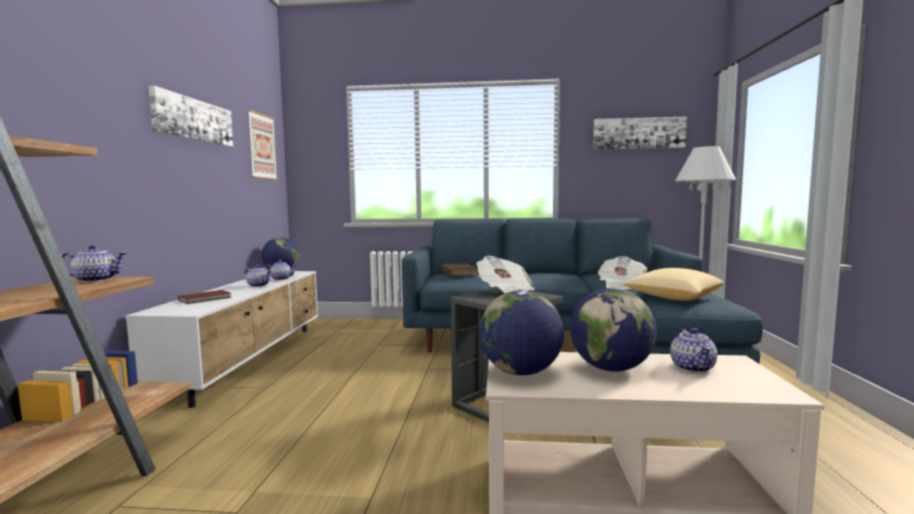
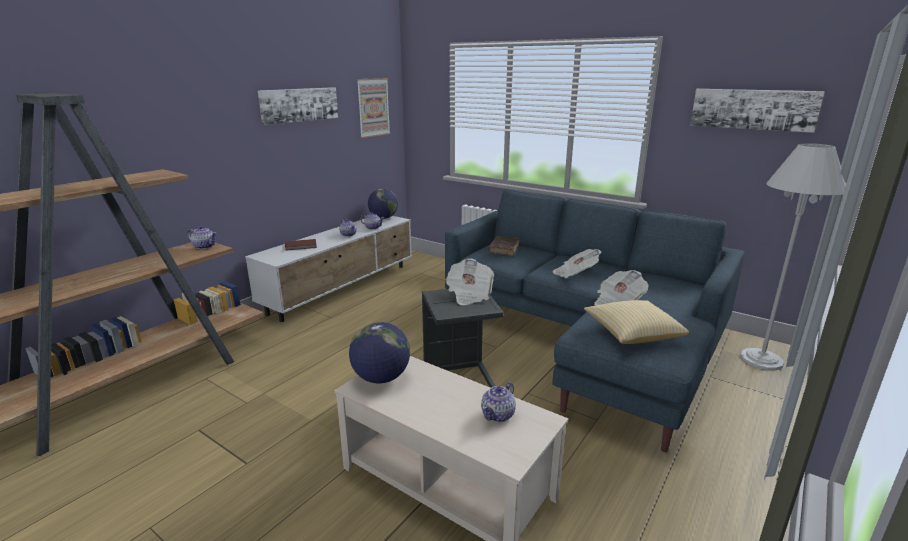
camera: 30 degrees right, 15 degrees up
globe [570,288,657,372] -> none
none -> newspaper [553,249,602,278]

